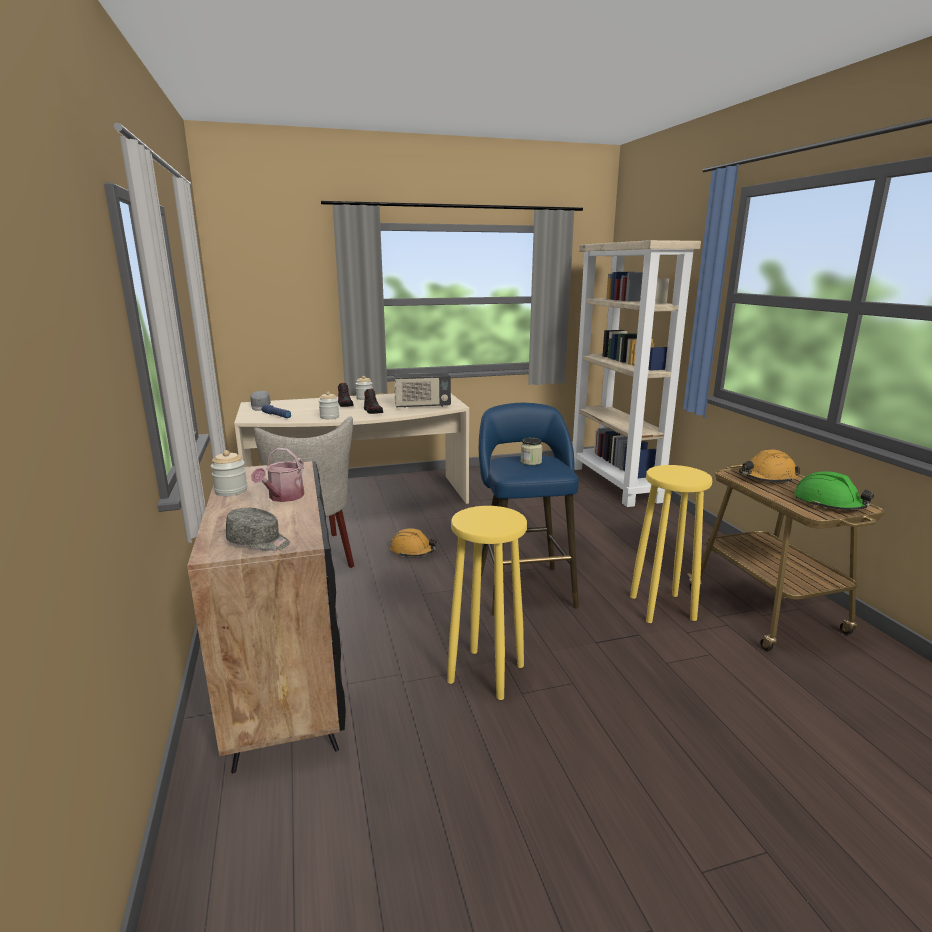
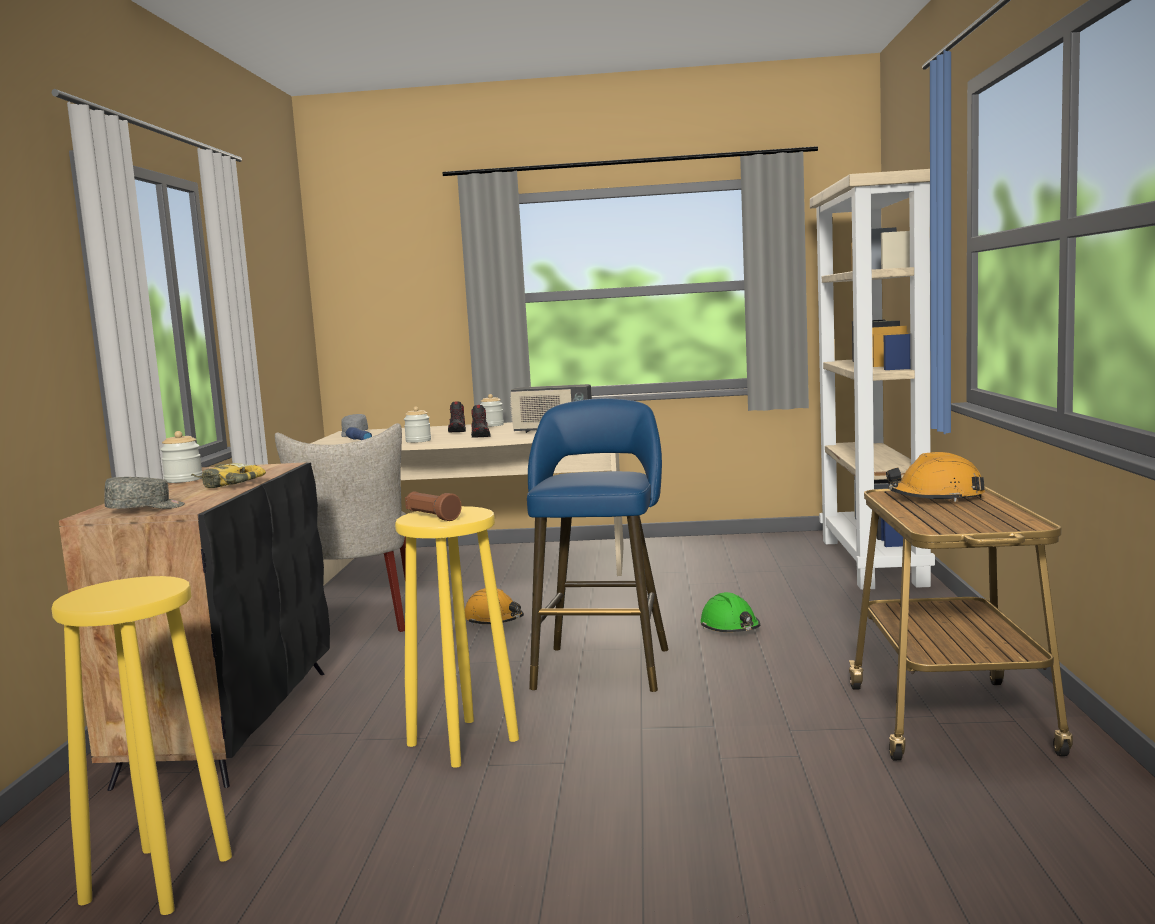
camera: 20 degrees right, 10 degrees down
grey cap [226,507,290,551] -> grey cap turned 60 degrees counterclockwise [104,477,185,509]
watering can [251,448,305,502] -> power drill [191,463,266,488]
jar [521,438,543,465] -> none
yellow stool [630,465,712,623] -> yellow stool moved to [51,576,232,915]
green hard hat [794,471,874,510] -> green hard hat moved to [700,592,760,632]
none -> brown flashlight [405,492,462,521]

